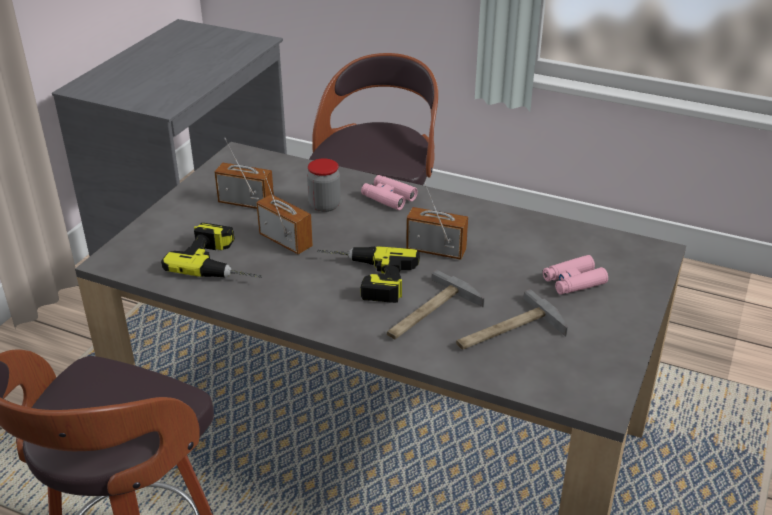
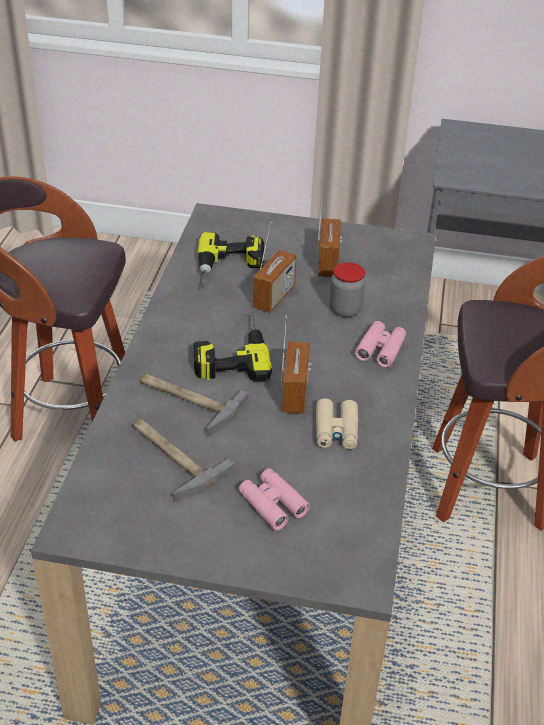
camera: 75 degrees right, 5 degrees up
none -> beige binoculars [316,398,358,449]

